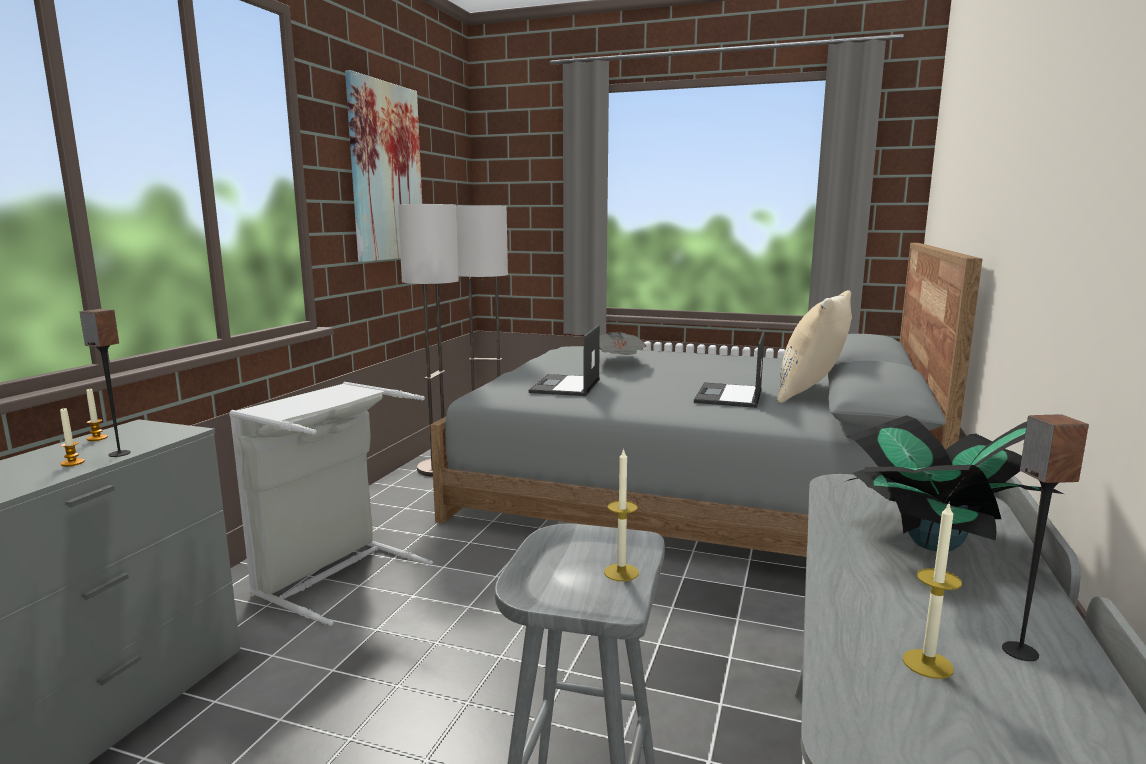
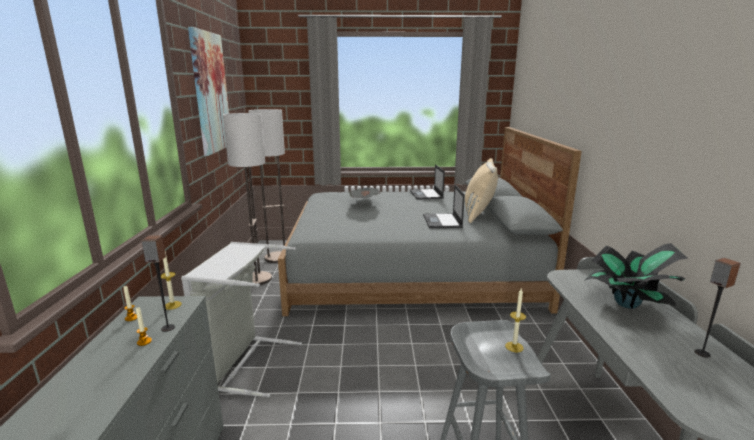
camera: 20 degrees left, 5 degrees up
laptop [529,325,600,396] -> laptop moved to [410,164,445,200]
candle [902,504,962,679] -> candle moved to [161,252,182,310]

